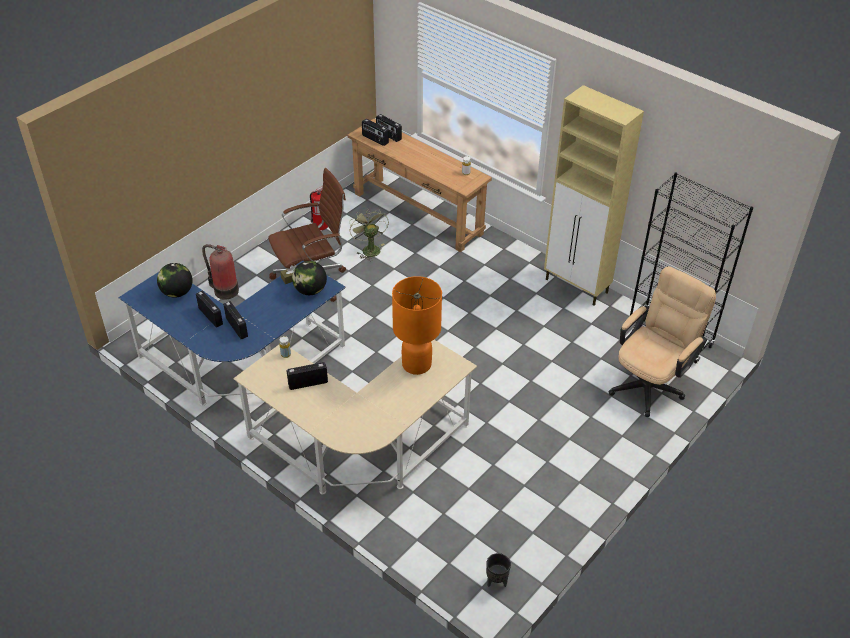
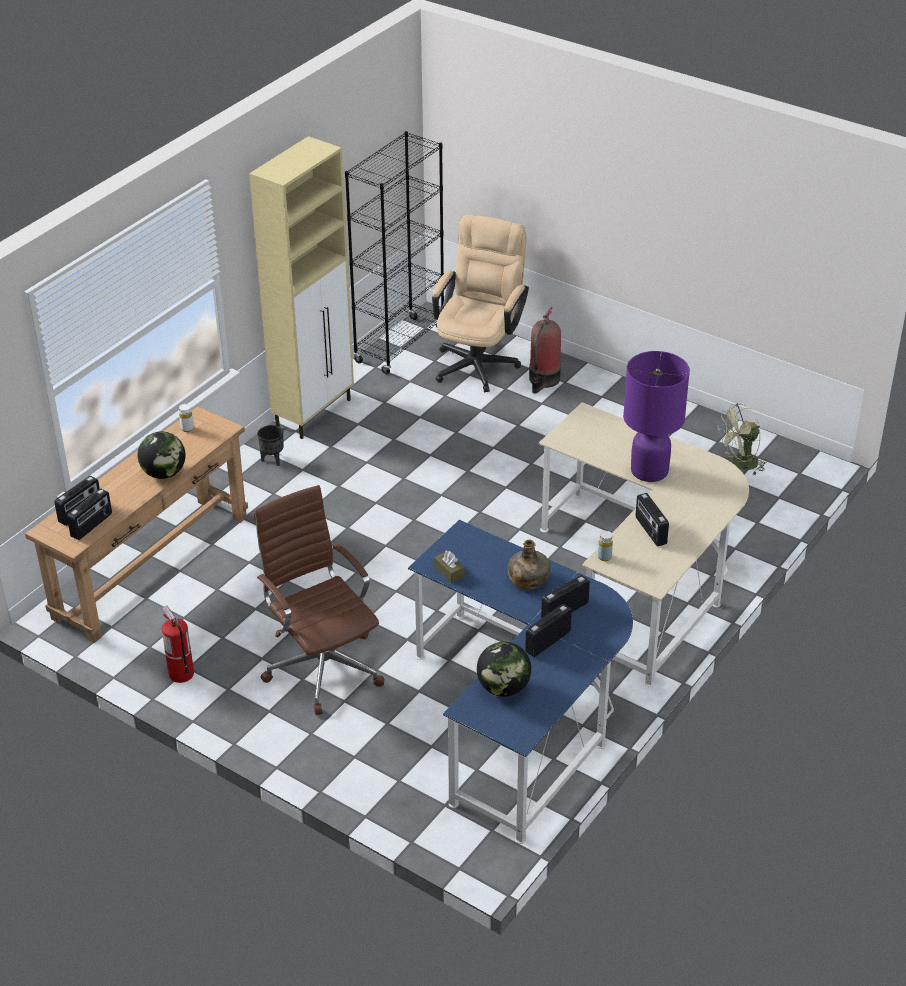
camera: 95 degrees left, 5 degrees down
fire extinguisher [202,244,239,300] -> fire extinguisher moved to [529,306,561,394]
globe [292,261,327,295] -> globe moved to [138,432,185,479]
green fan [349,208,389,261] -> green fan moved to [717,403,767,475]
orange table lamp [392,276,442,375] -> none
black planter [486,553,511,587] -> black planter moved to [257,425,284,466]
beige office chair [608,266,716,417] -> beige office chair turned 75 degrees clockwise [432,214,529,392]
none -> green bottle [507,539,551,590]
none -> purple table lamp [623,351,690,482]

